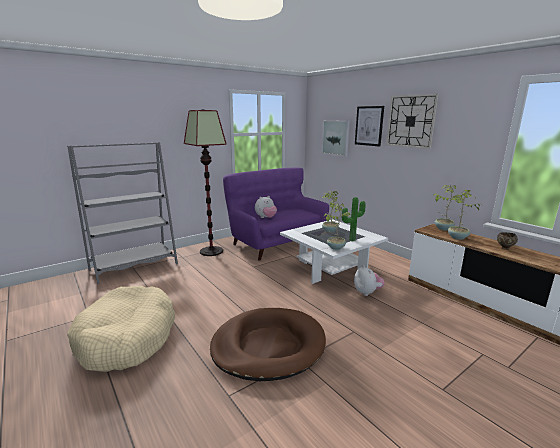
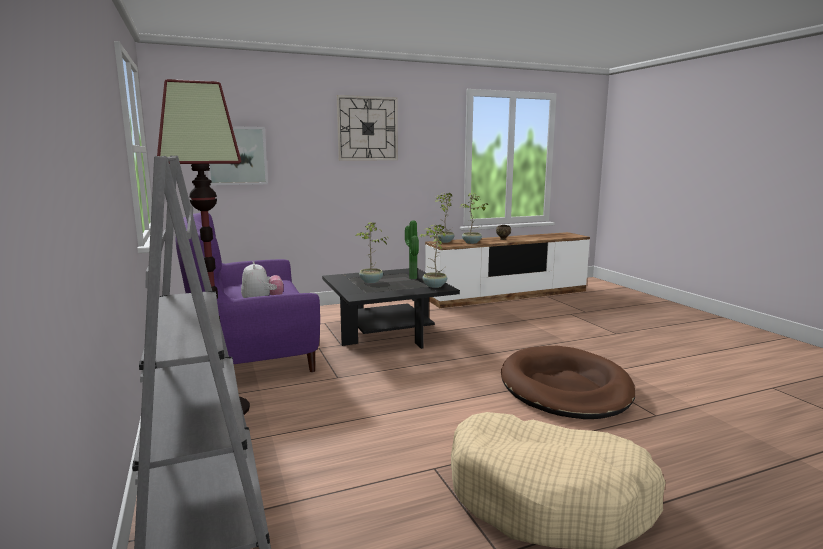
camera: 75 degrees left, 5 degrees down
white coffee table [280,219,388,284] -> black coffee table [322,268,460,349]
plush toy [354,265,385,296] -> none
picture [355,106,384,147] -> none

